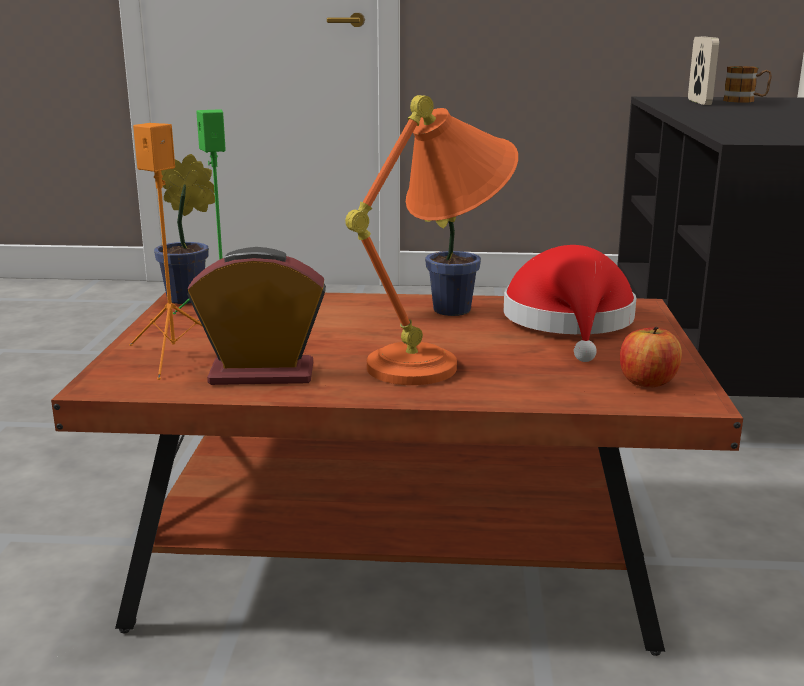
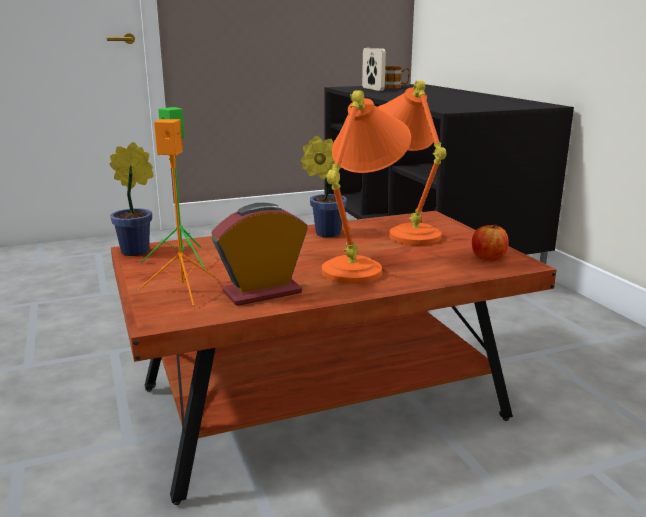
camera: 25 degrees left, 0 degrees up
red hat [504,245,636,362] -> orange table lamp [378,81,446,245]

